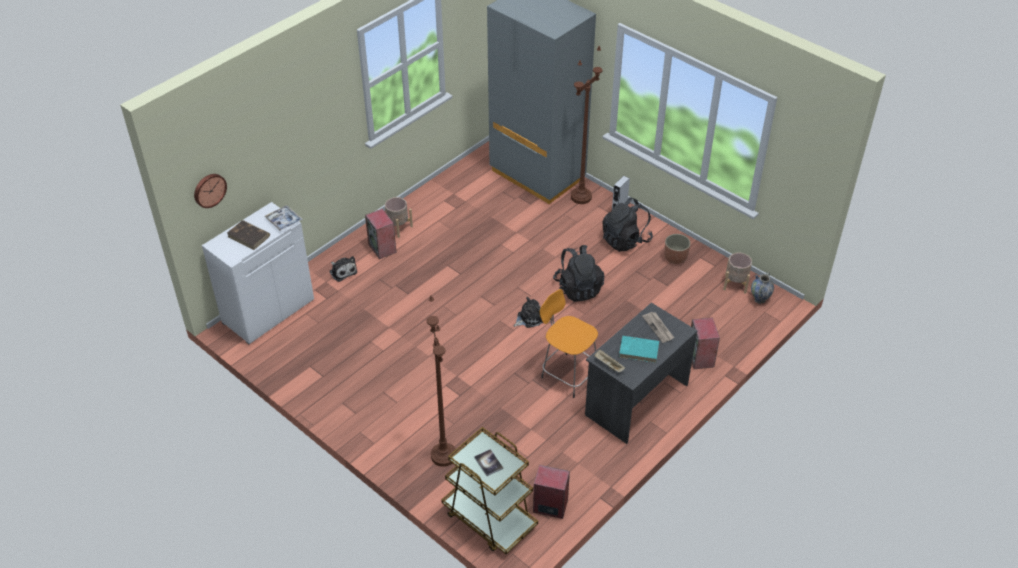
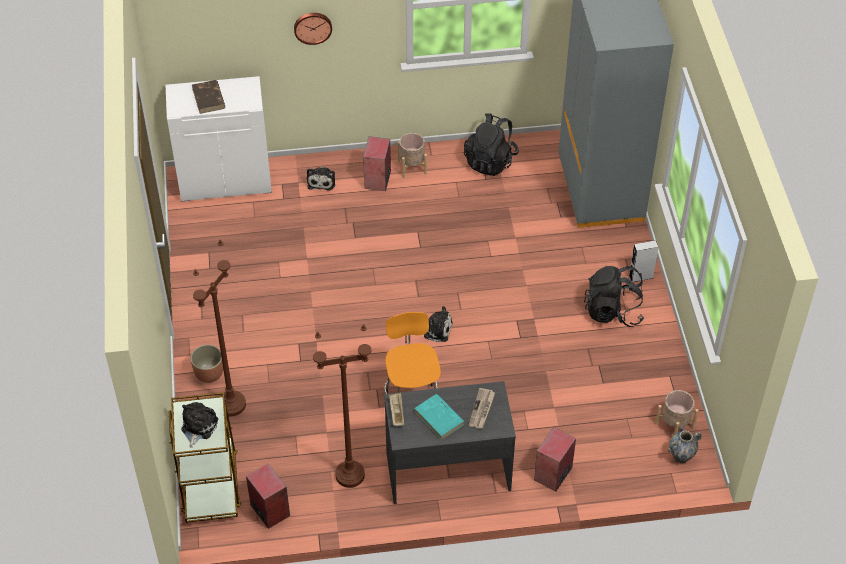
camera: 40 degrees right, 5 degrees up
wall clock [194,174,227,208] -> wall clock moved to [294,13,332,45]
tray [264,205,303,231] -> none
book [474,449,503,476] -> plush toy [181,402,218,448]
black backpack [553,245,604,302] -> black backpack moved to [464,113,519,176]
brown floor lamp [571,46,602,204] -> brown floor lamp moved to [313,324,371,488]
planter [664,234,691,264] -> planter moved to [191,345,223,383]

